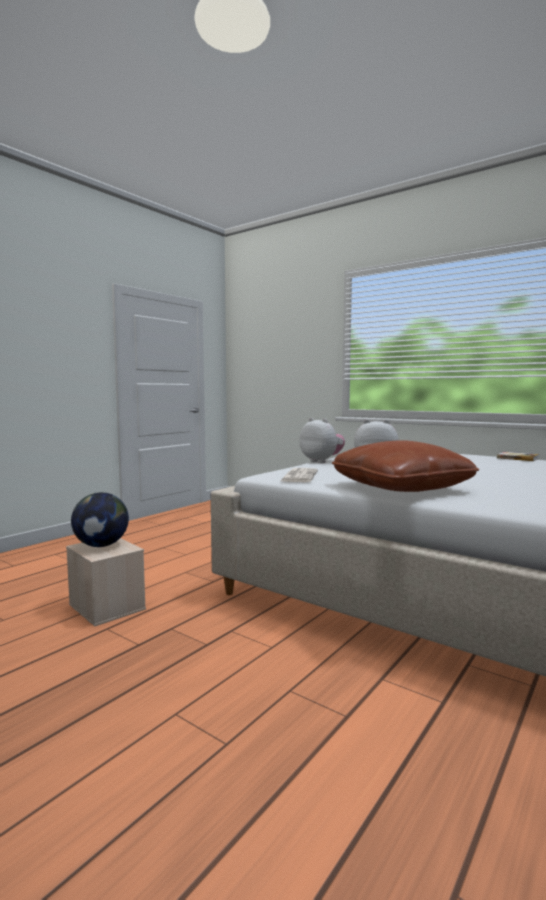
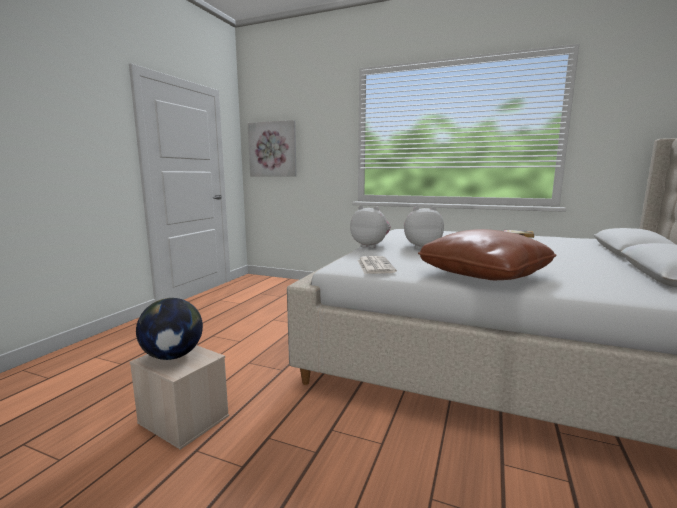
camera: 15 degrees left, 5 degrees up
none -> picture [248,120,297,177]

